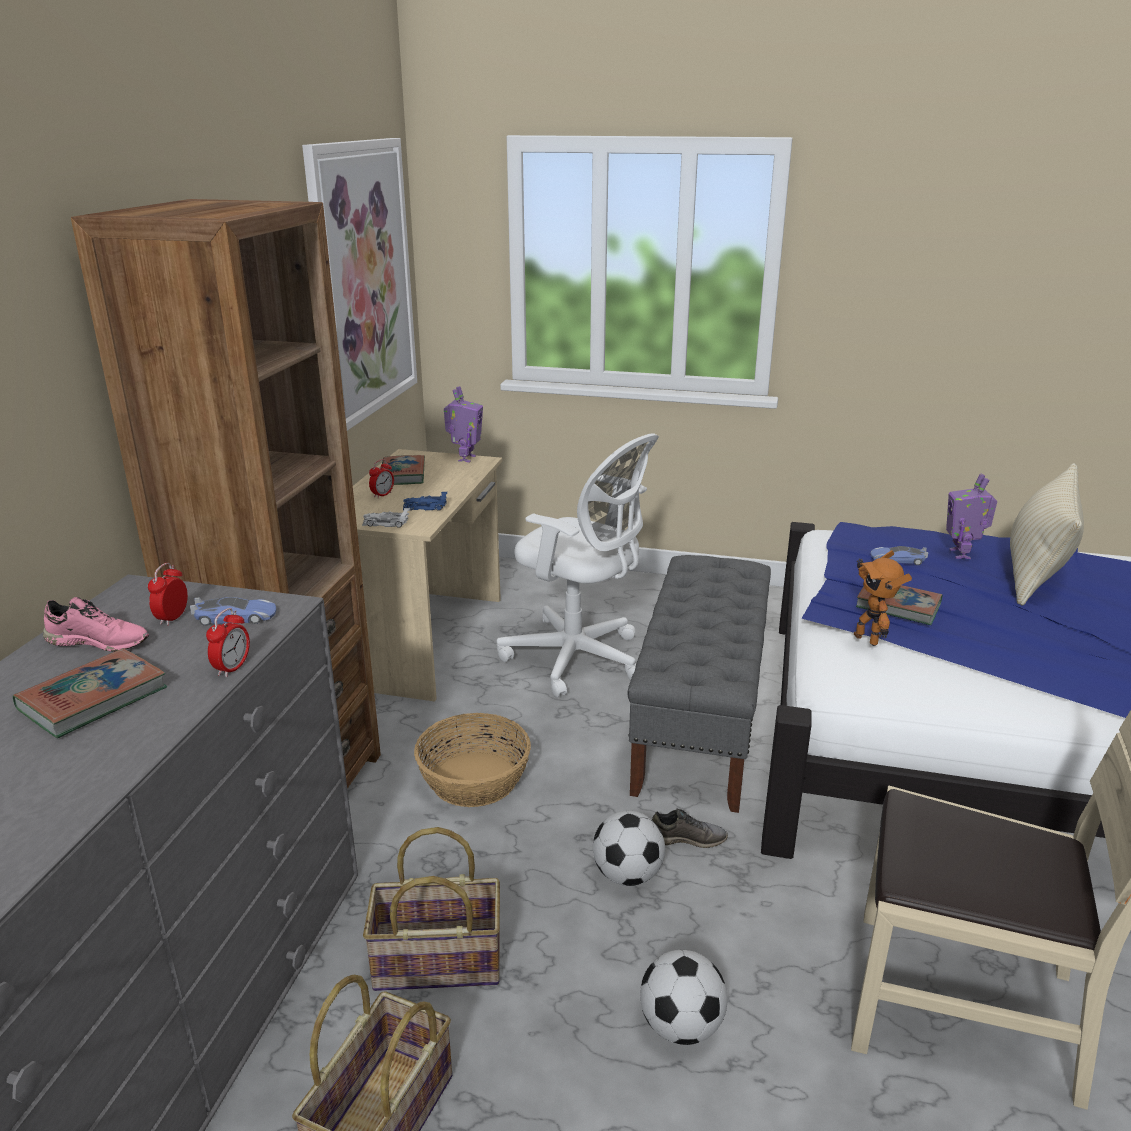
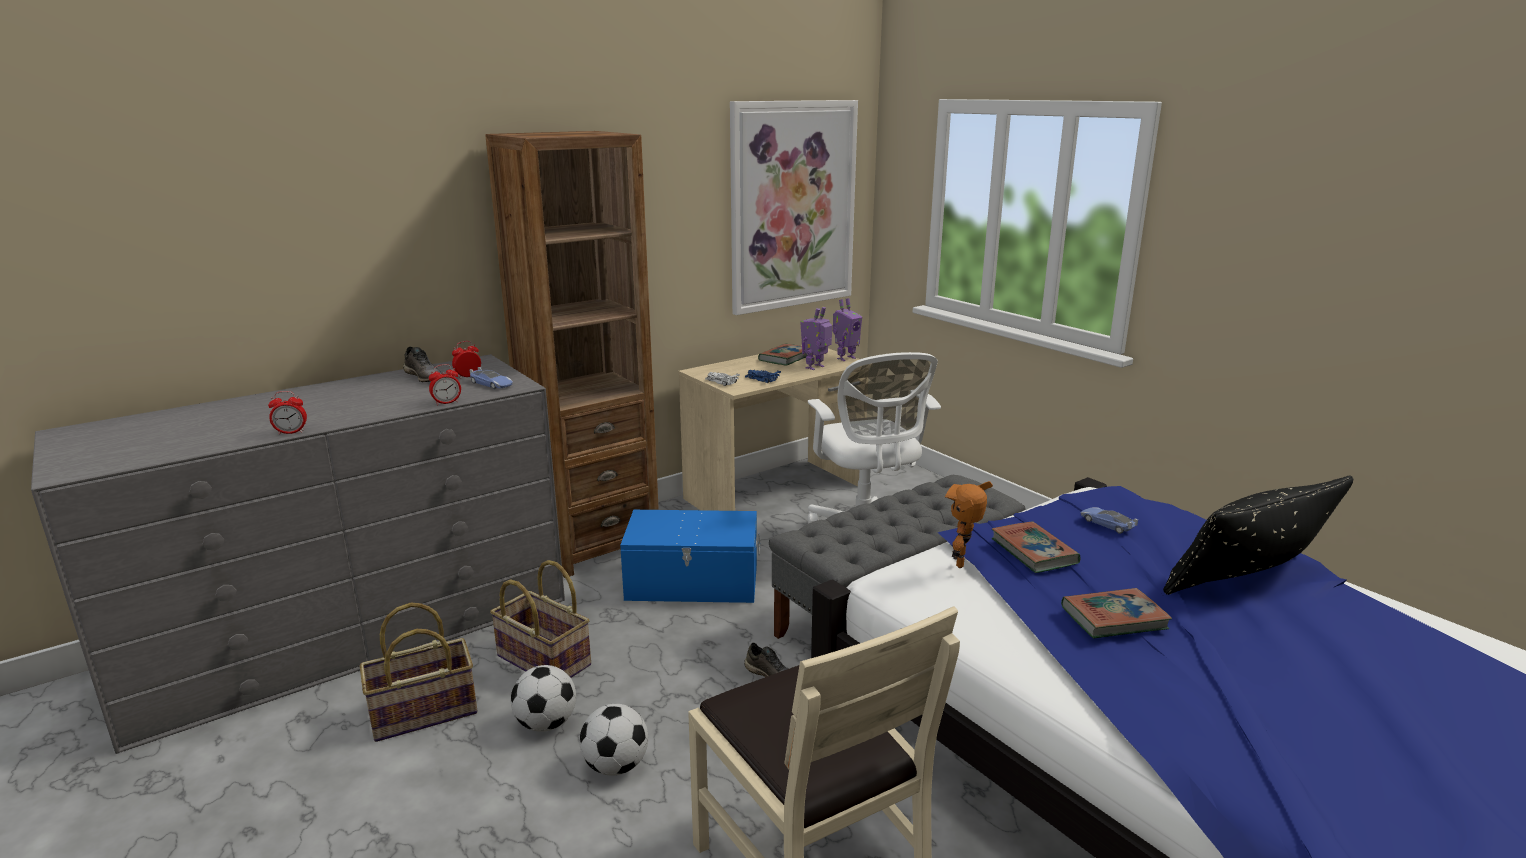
camera: 40 degrees right, 5 degrees down
book [13,648,167,738] -> book moved to [1061,588,1172,638]
pink shoe [43,597,149,652] -> grey shoe [403,347,442,382]
alarm clock [369,459,394,498] -> alarm clock moved to [268,391,307,435]
basket [414,713,531,807] -> blue storage box [620,510,760,603]
football [593,811,665,886] -> football moved to [511,665,576,732]
toy robot [946,473,997,559] -> toy robot moved to [800,307,832,370]
beige pillow [1010,463,1084,605] -> black pillow [1163,475,1353,595]

